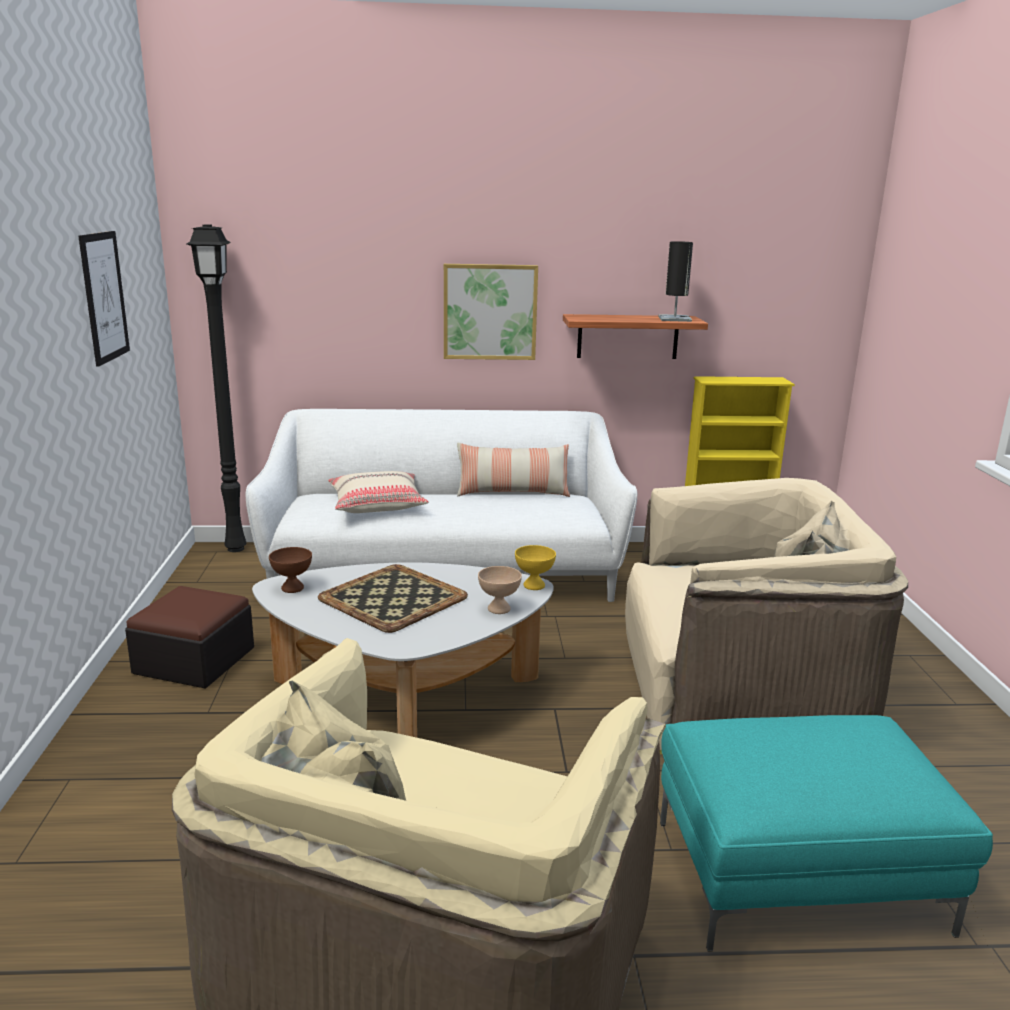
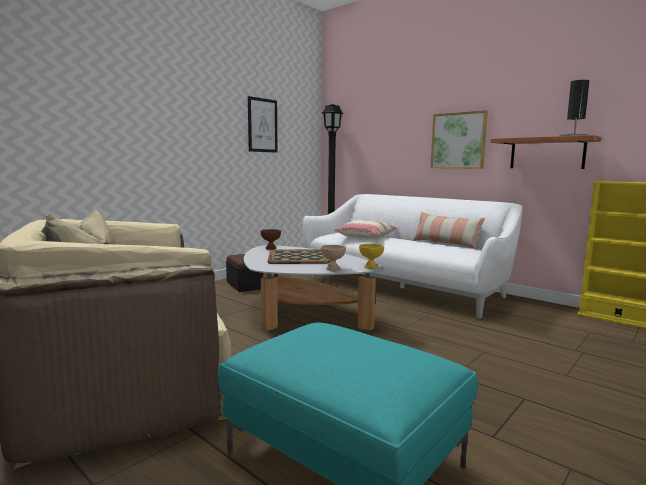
camera: 45 degrees right, 10 degrees down
beige armchair [625,478,908,754] -> none

